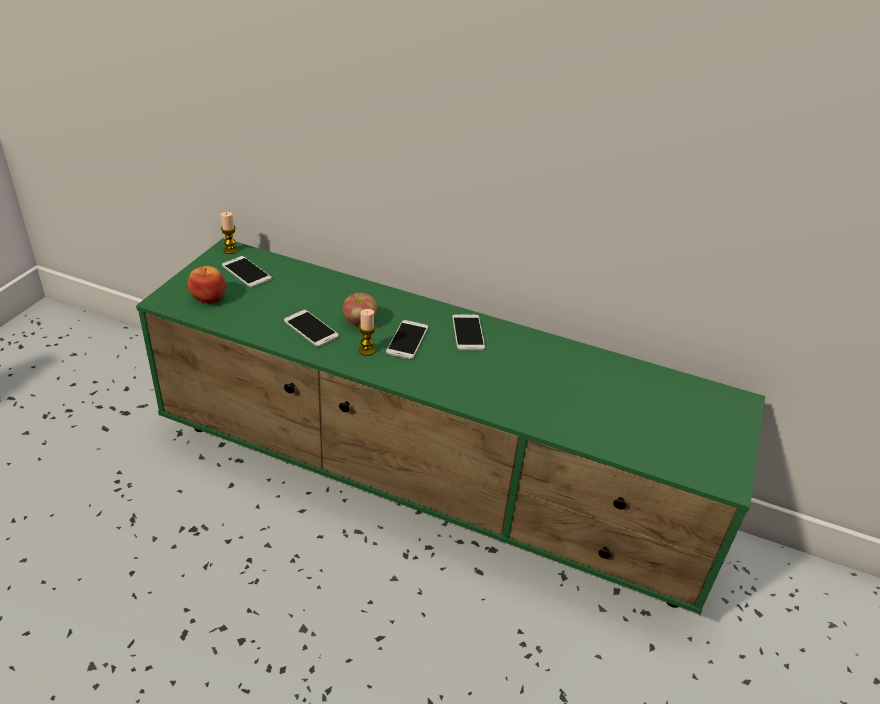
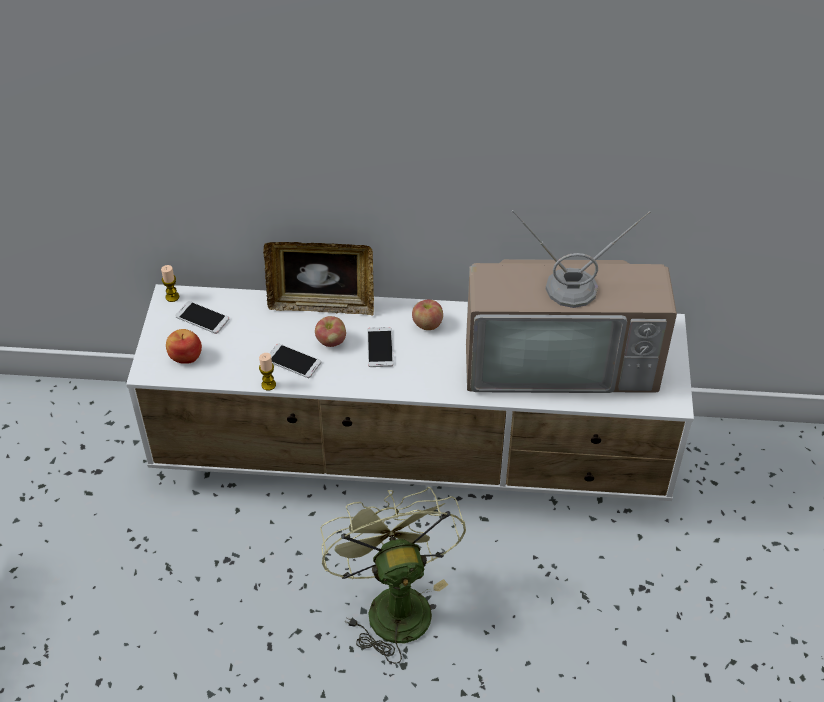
camera: 15 degrees left, 10 degrees up
green tv stand [136,238,765,614] -> white tv stand [126,284,694,501]
candle [359,309,376,356] -> candle moved to [259,353,276,391]
phone [452,314,485,350] -> apple [412,300,443,330]
none -> picture frame [263,242,374,316]
none -> green fan [320,487,466,664]
none -> television [466,210,677,393]

